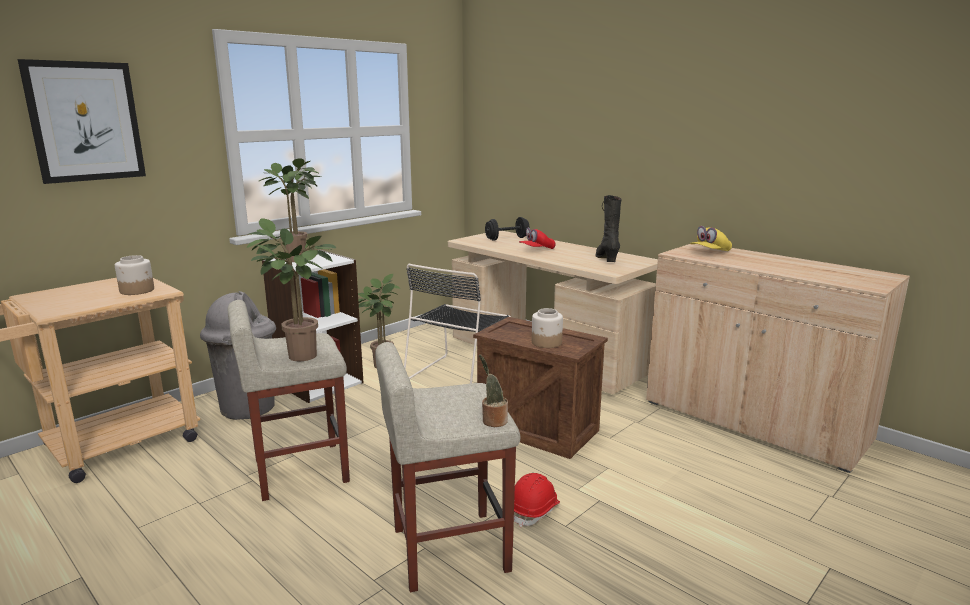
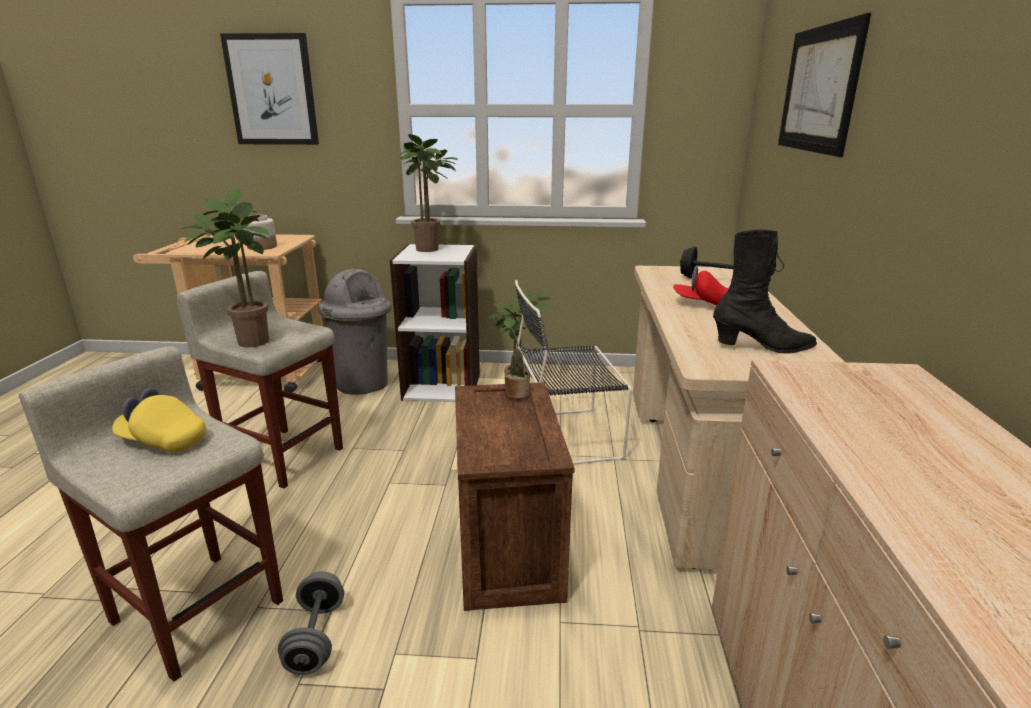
camera: 50 degrees right, 5 degrees up
potted plant [479,354,508,427] -> potted plant moved to [505,326,529,399]
red hard hat [514,473,560,528] -> grey dumbbell [278,571,344,675]
jar [532,308,563,348] -> none
black boot [596,195,622,262] -> black boot turned 45 degrees clockwise [713,230,817,354]
yellow cap [690,226,732,251] -> yellow cap moved to [112,388,206,452]
none -> picture [778,13,871,157]

